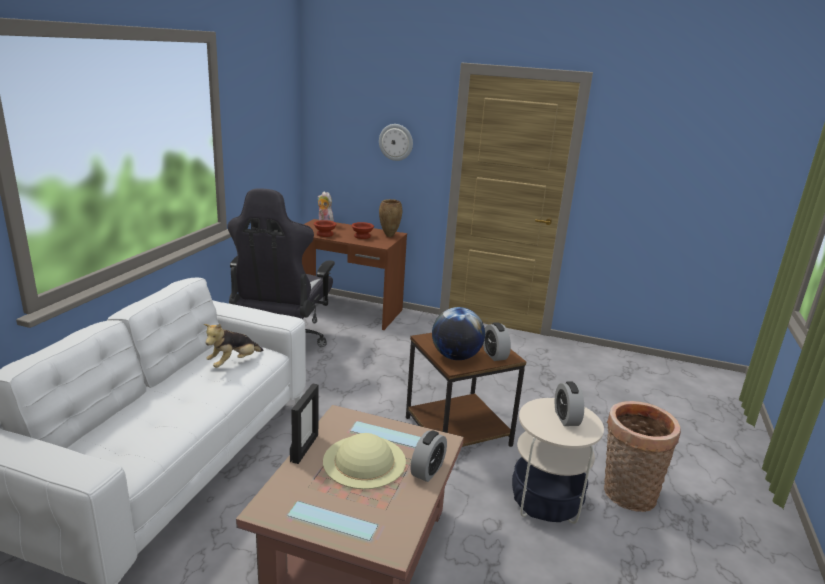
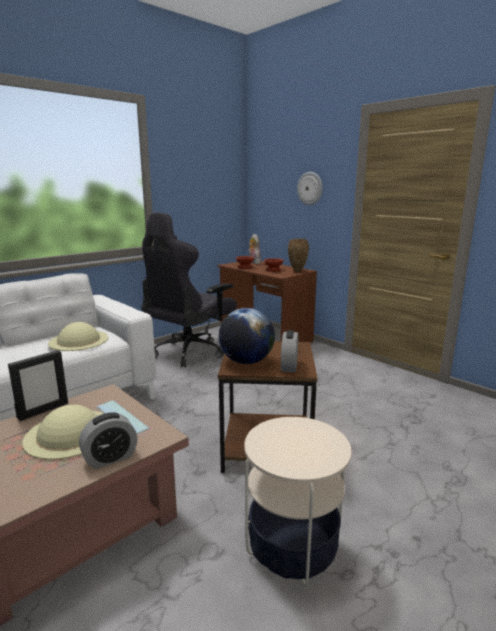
camera: 30 degrees right, 5 degrees down
plush toy [204,324,263,368] -> beige hat [48,322,108,351]
alarm clock [555,381,584,426] -> none
basket [604,401,681,512] -> none

